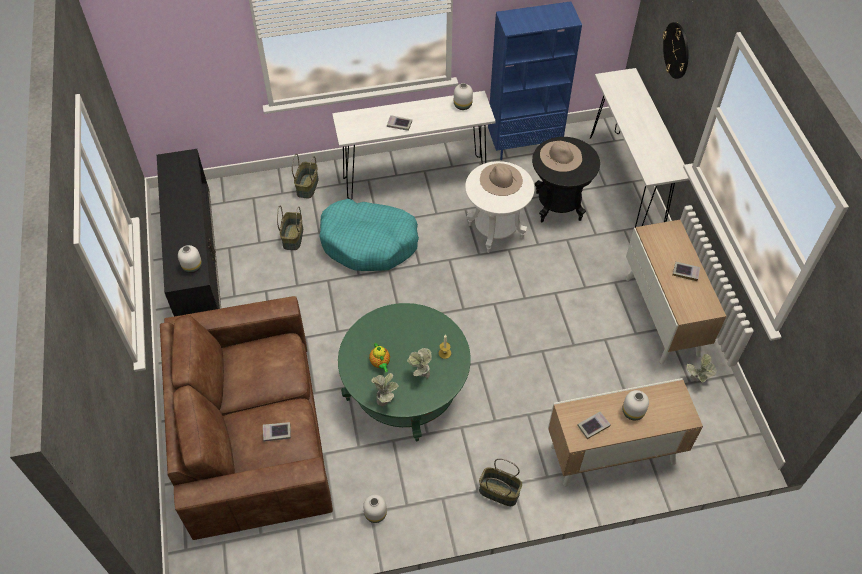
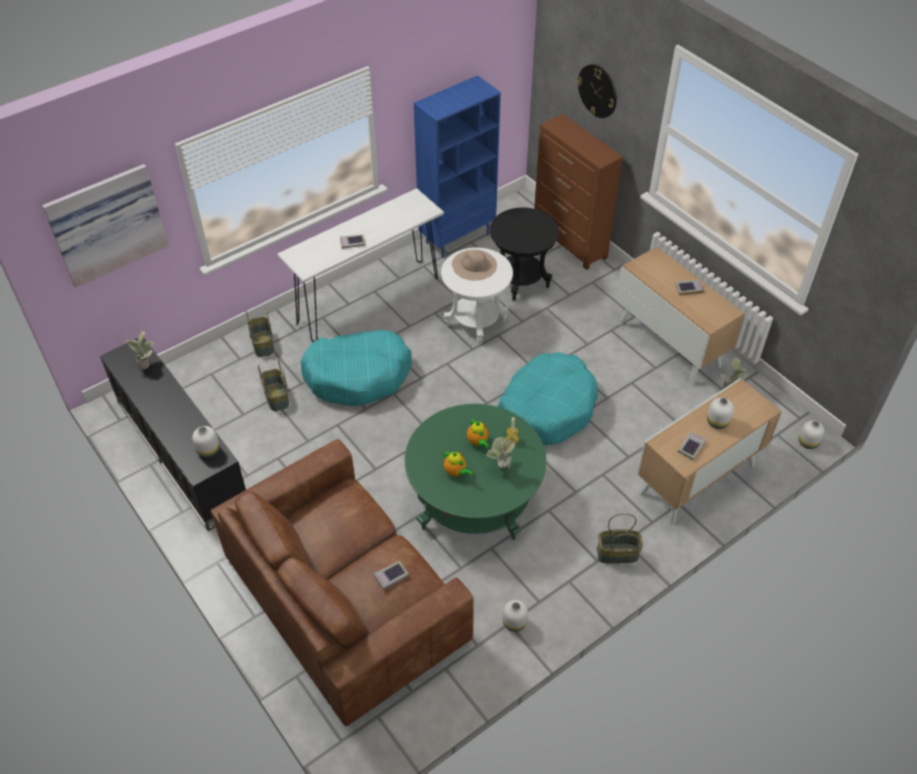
camera: 25 degrees left, 5 degrees down
potted plant [372,373,399,406] -> potted plant moved to [125,331,154,370]
white vase [454,83,473,110] -> white vase moved to [799,420,825,449]
beige hat [540,141,582,172] -> none
white console table [590,68,689,228] -> brown dresser [534,114,623,270]
none -> picture [42,164,169,287]
none -> teapot [467,419,489,448]
none -> turquoise dog bed [497,352,598,445]

